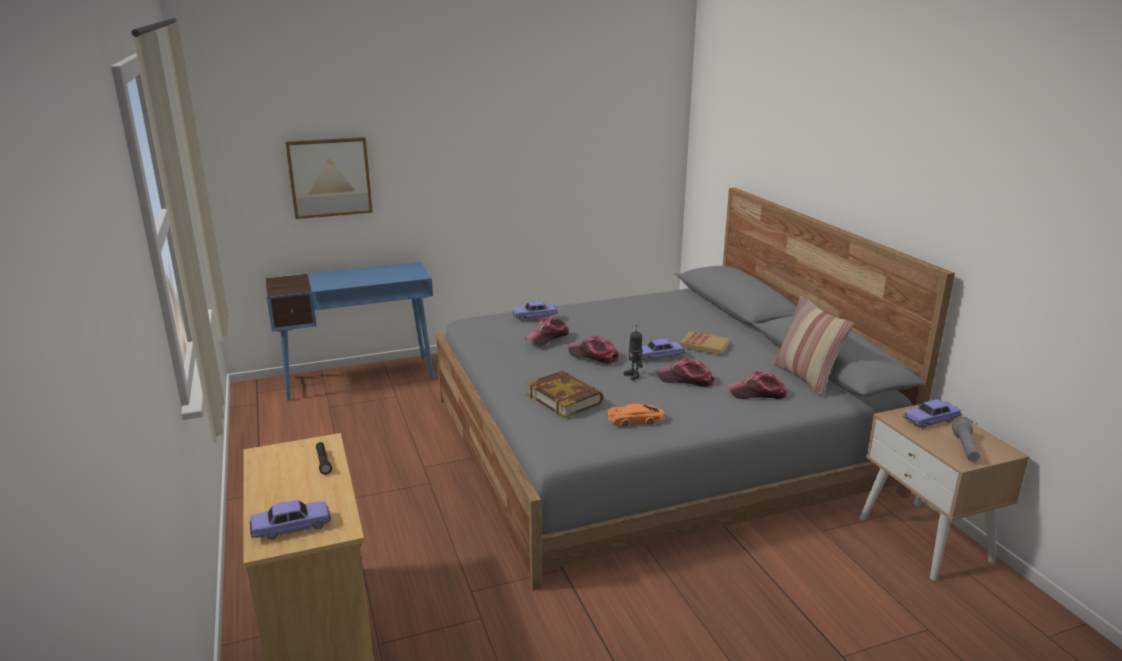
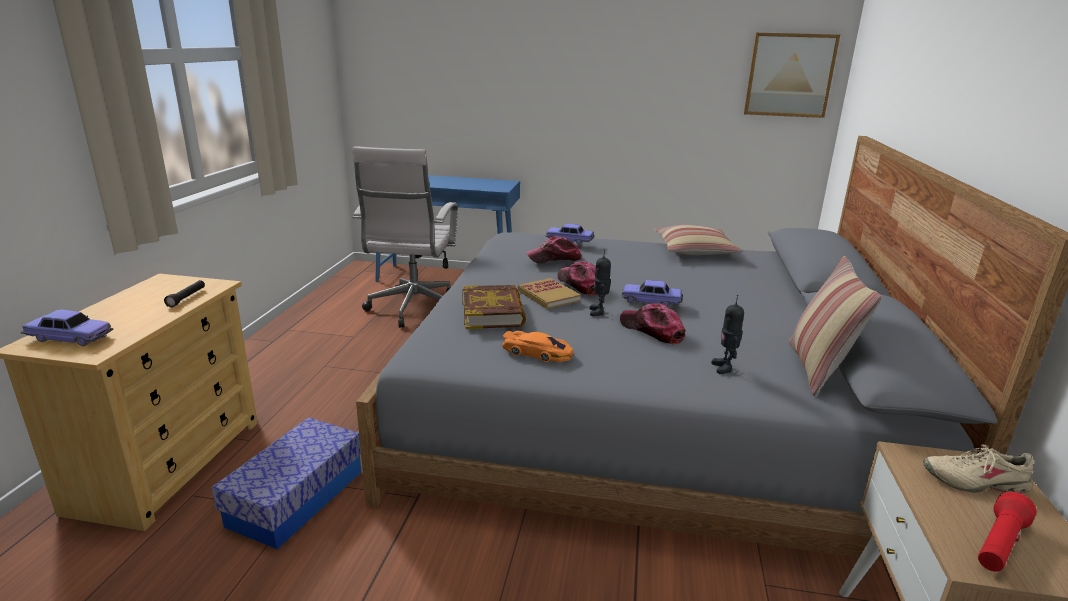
camera: 30 degrees right, 0 degrees up
picture [285,137,373,219] -> picture moved to [744,33,840,118]
book [679,331,730,355] -> book moved to [518,278,581,309]
cap [727,371,787,399] -> toy robot [711,295,744,374]
toy car [903,399,962,429] -> beige shoe [923,444,1035,493]
grey flashlight [952,419,980,462] -> red flashlight [978,492,1037,572]
none -> storage box [211,417,361,549]
none -> white office chair [352,146,458,328]
none -> pillow [654,225,743,255]

